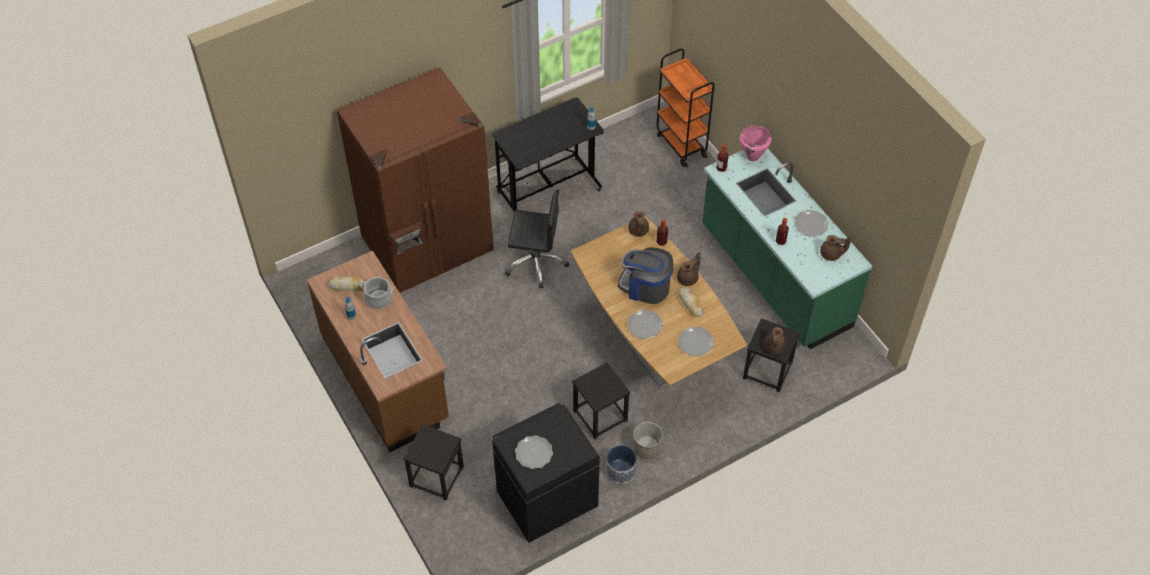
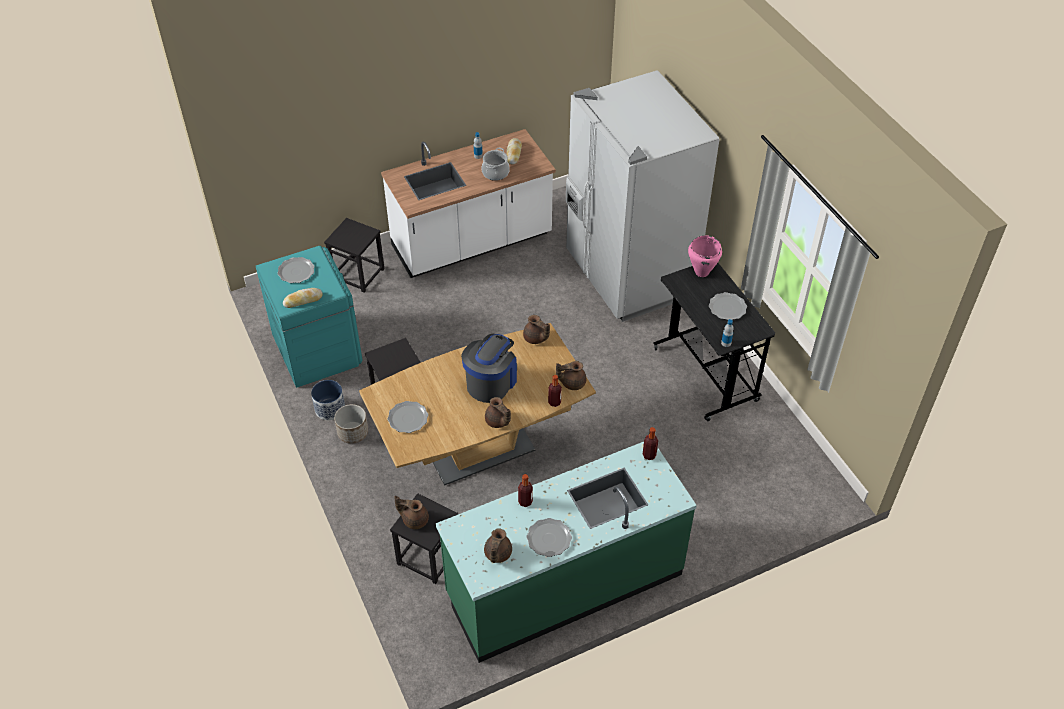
camera: 95 degrees right, 5 degrees down
brown counter [307,251,449,452] -> white counter [381,129,556,278]
brown fridge [337,68,494,293] -> white fridge [566,70,719,322]
black washing machine [492,403,600,543] -> turquoise washing machine [256,246,362,388]
black office chair [505,190,569,289] -> none
plate [627,309,663,339] -> plate moved to [709,292,747,320]
orange cart [657,48,714,167] -> none
bread [679,287,703,317] -> bread moved to [283,288,323,308]
pink cooking pot [740,126,772,161] -> pink cooking pot moved to [688,235,722,277]
none -> brown teapot [523,315,550,344]

